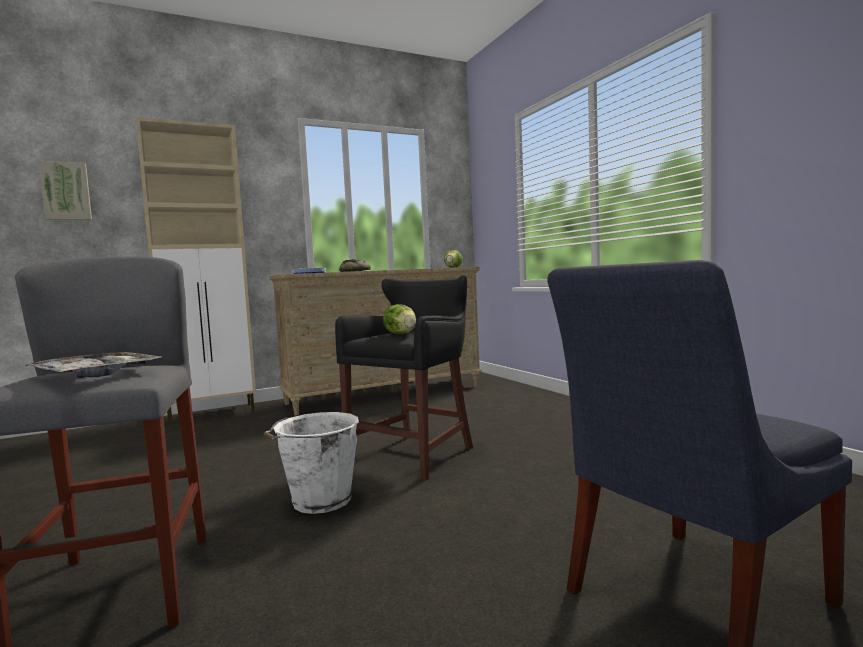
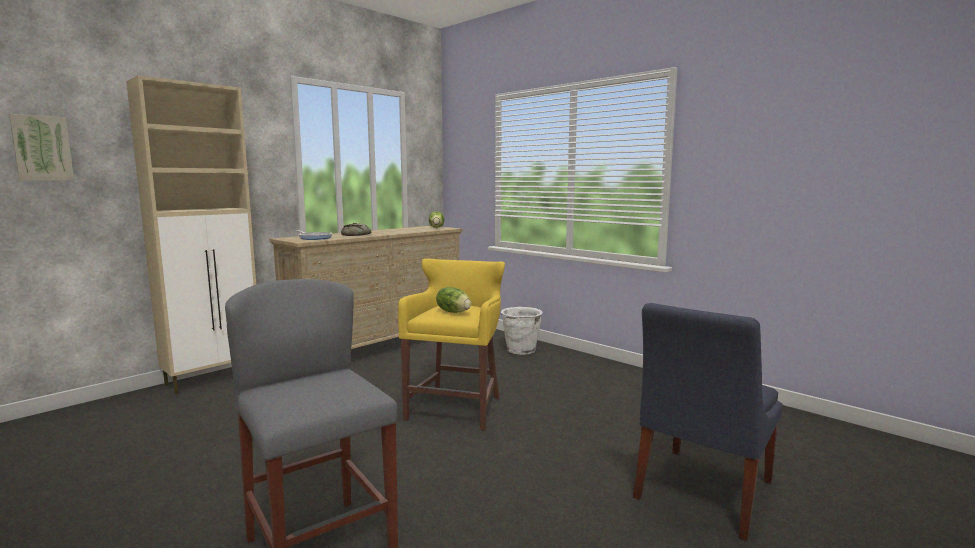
camera: 20 degrees left, 5 degrees up
tray [26,352,162,378] -> none
white bucket [264,412,359,514] -> white bucket moved to [500,307,543,355]
black stool [335,275,473,481] -> yellow stool [398,258,505,431]

